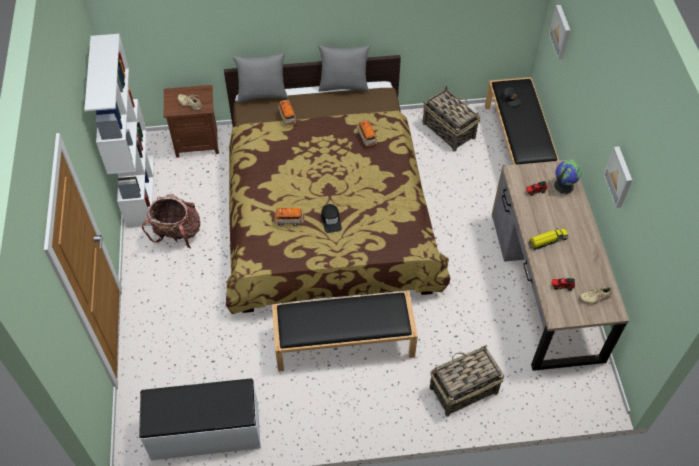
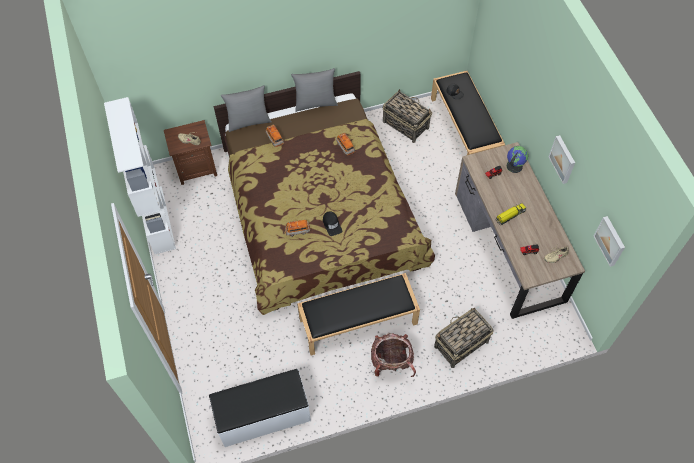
camera: 10 degrees left, 5 degrees up
backpack [142,194,200,248] -> backpack moved to [371,333,416,377]
picture [549,5,570,59] -> picture moved to [594,216,625,267]

